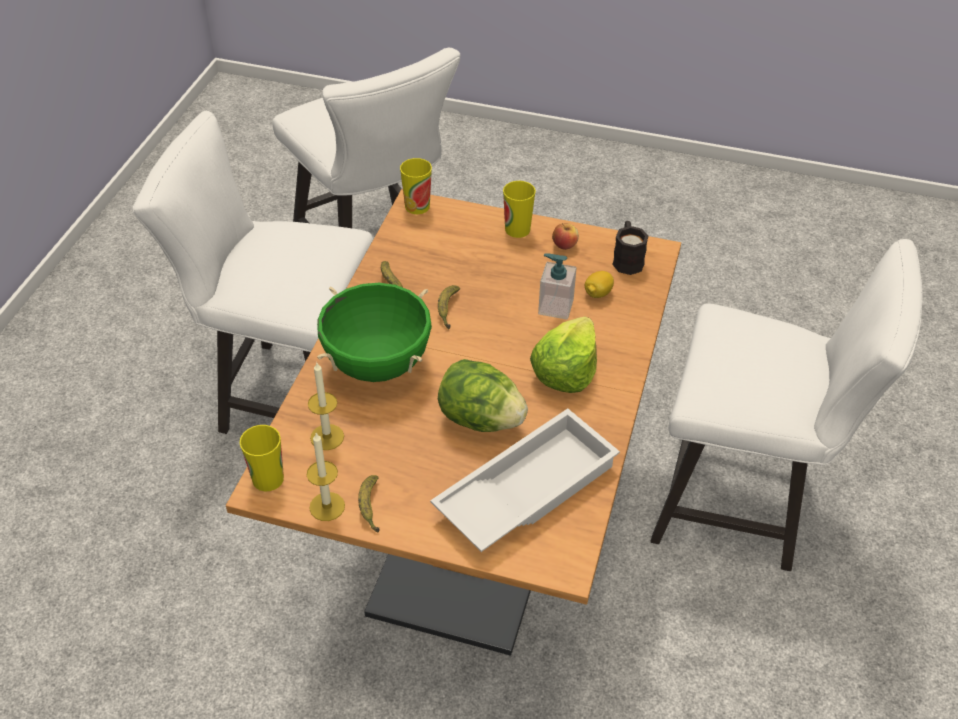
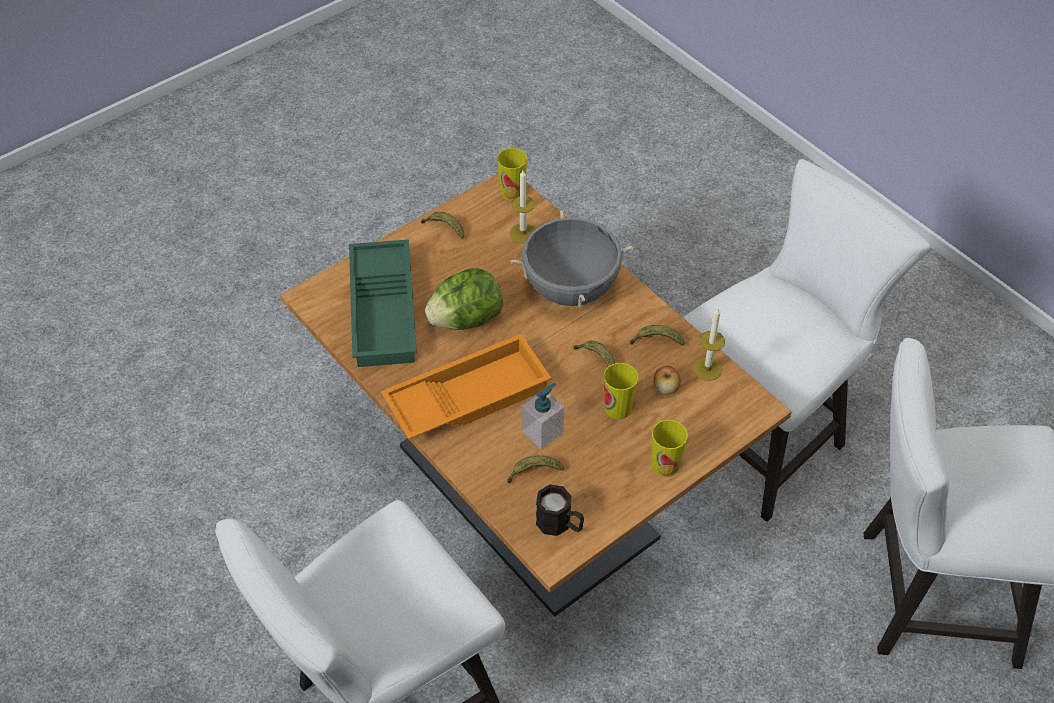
camera: 125 degrees right, 5 degrees up
candle [307,433,345,521] -> candle moved to [693,308,725,381]
green cooking pot [317,283,432,382] -> grey cooking pot [511,210,633,307]
cup [400,158,432,214] -> cup moved to [604,363,638,419]
white tray [430,408,620,552] -> green tray [349,239,417,367]
lettuce [530,317,597,393] -> orange tray [381,334,551,440]
apple [552,223,579,250] -> apple moved to [654,366,681,395]
lemon [585,271,614,298] -> banana [508,455,564,483]

